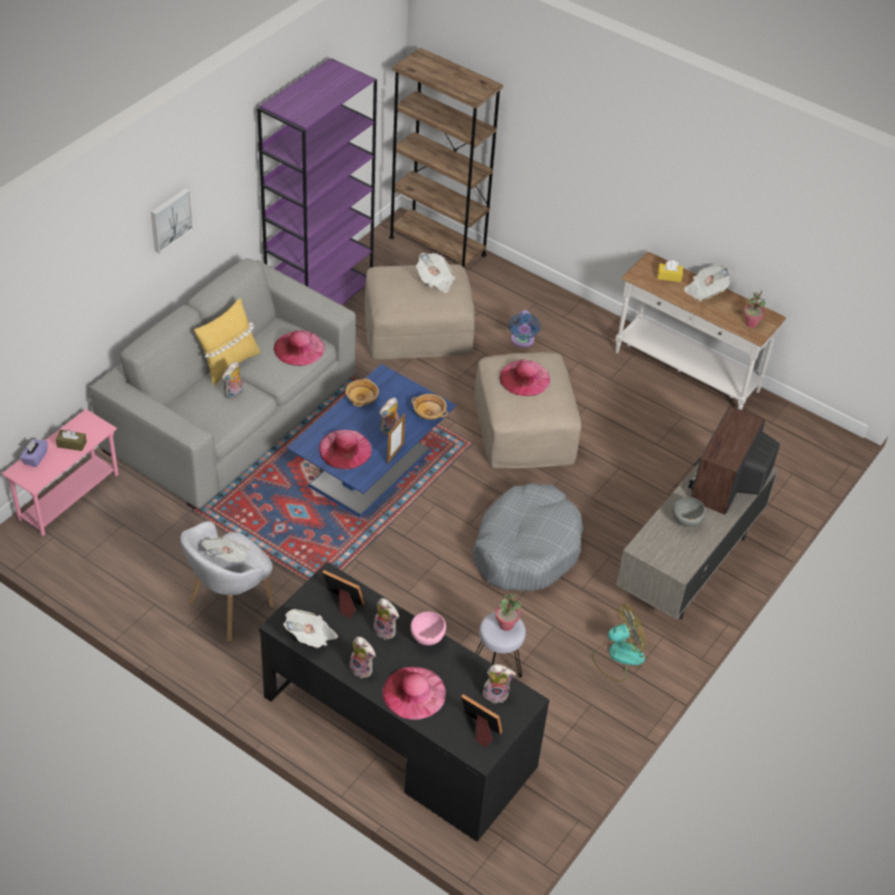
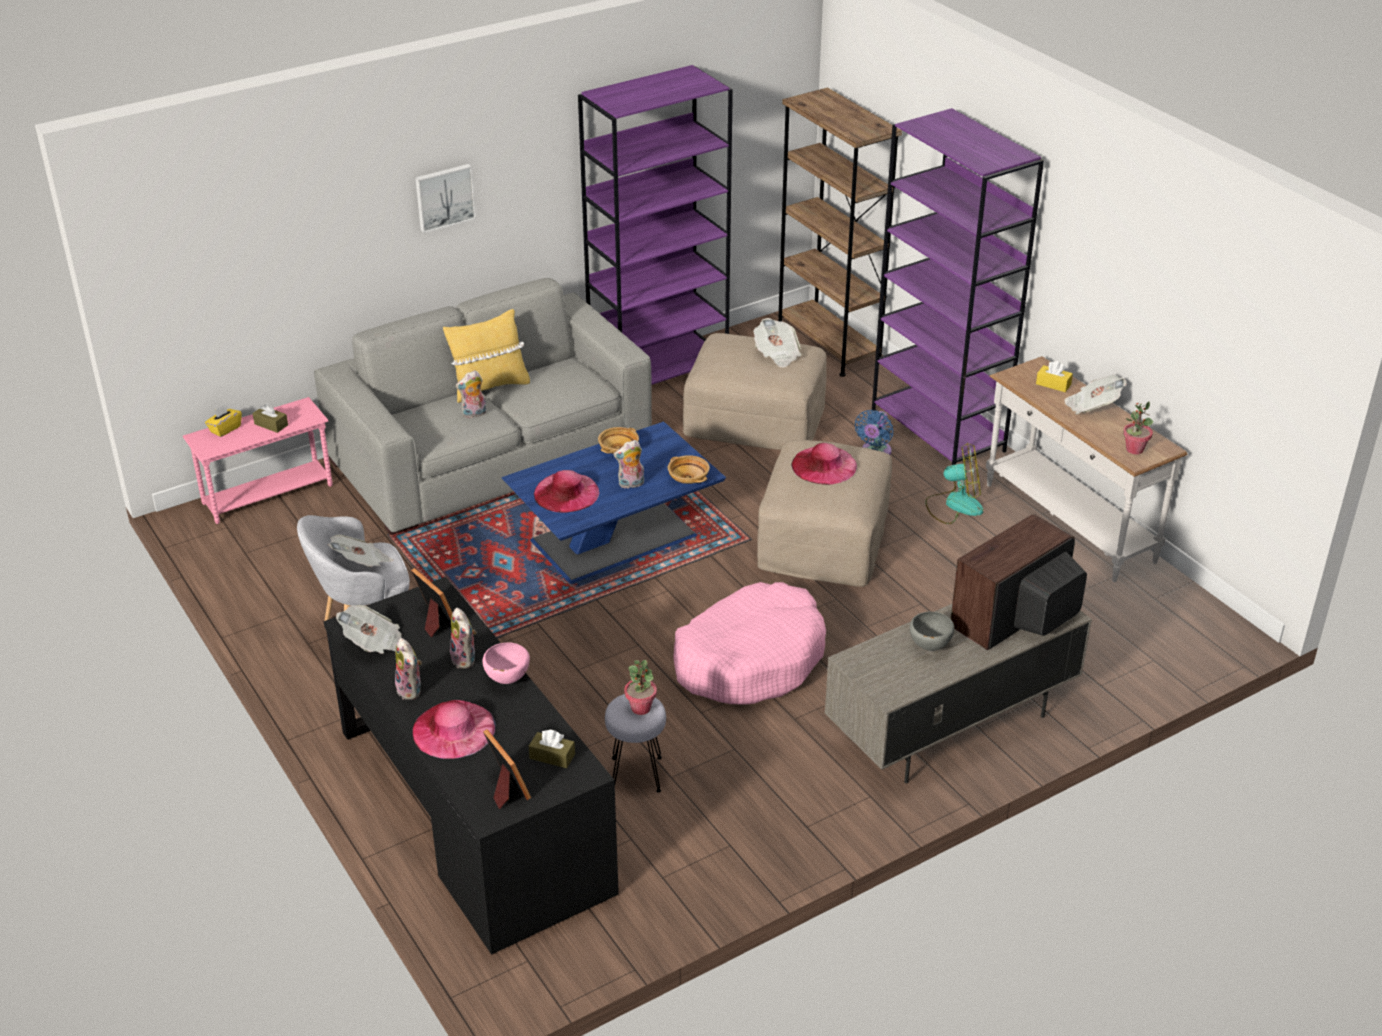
camera: 25 degrees right, 10 degrees down
purple tissue box [20,439,48,467] -> yellow tissue box [205,405,242,437]
pink hat [274,330,325,366] -> none
picture frame [387,414,405,464] -> none
grey dog bed [473,483,583,591] -> pink dog bed [673,582,826,705]
plush toy [483,664,516,703] -> brown tissue box [529,730,575,768]
fan [592,604,646,682] -> fan moved to [925,443,983,524]
none -> purple bookcase [872,108,1044,465]

